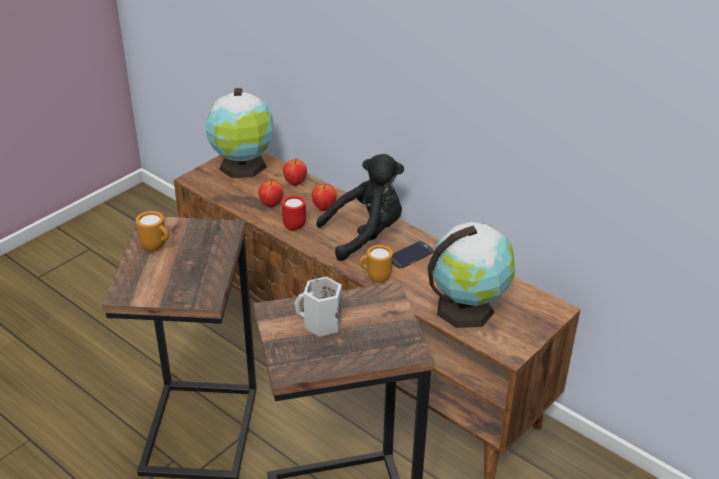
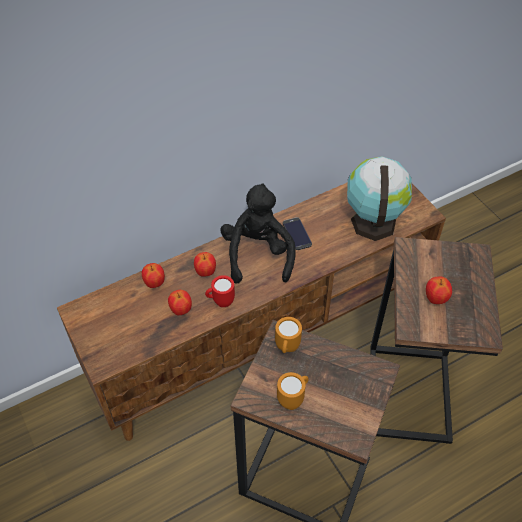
camera: 70 degrees left, 15 degrees up
globe [206,88,274,178] -> none
white mug [294,277,342,337] -> apple [426,276,452,304]
orange mug [359,245,393,283] -> orange mug moved to [275,317,302,353]

